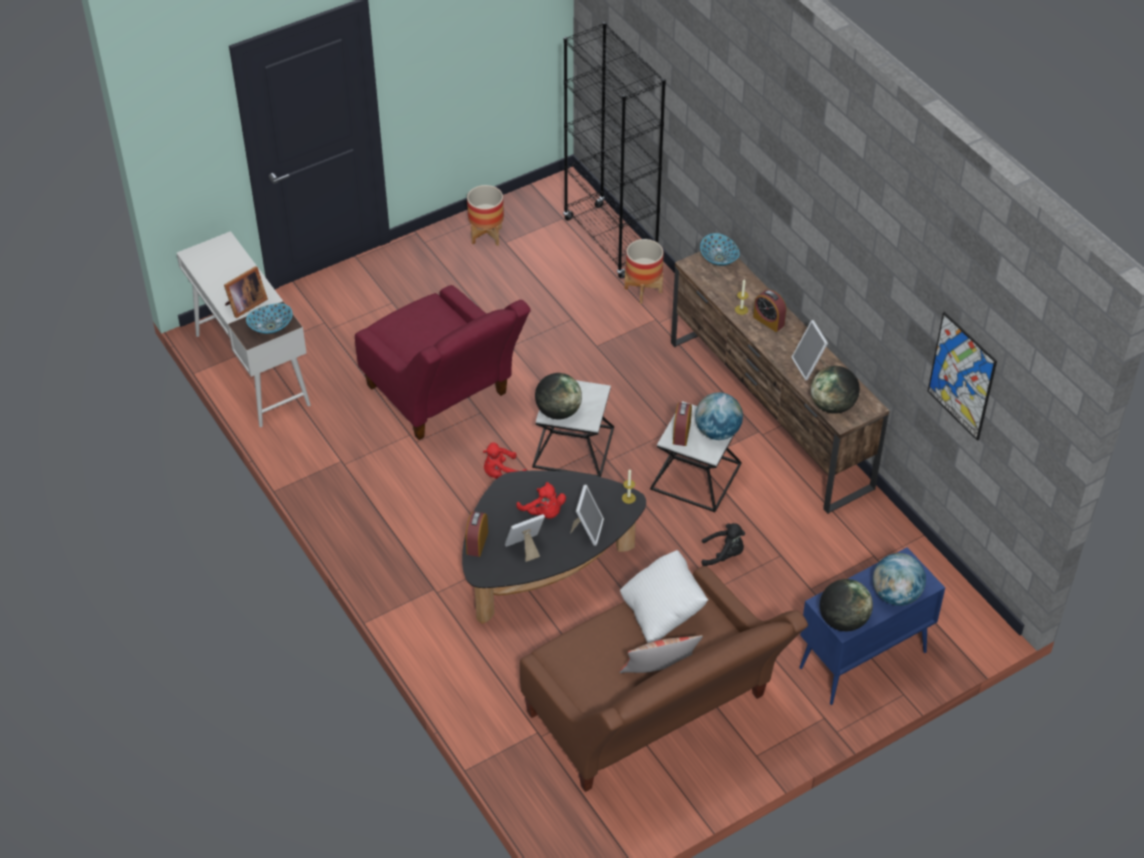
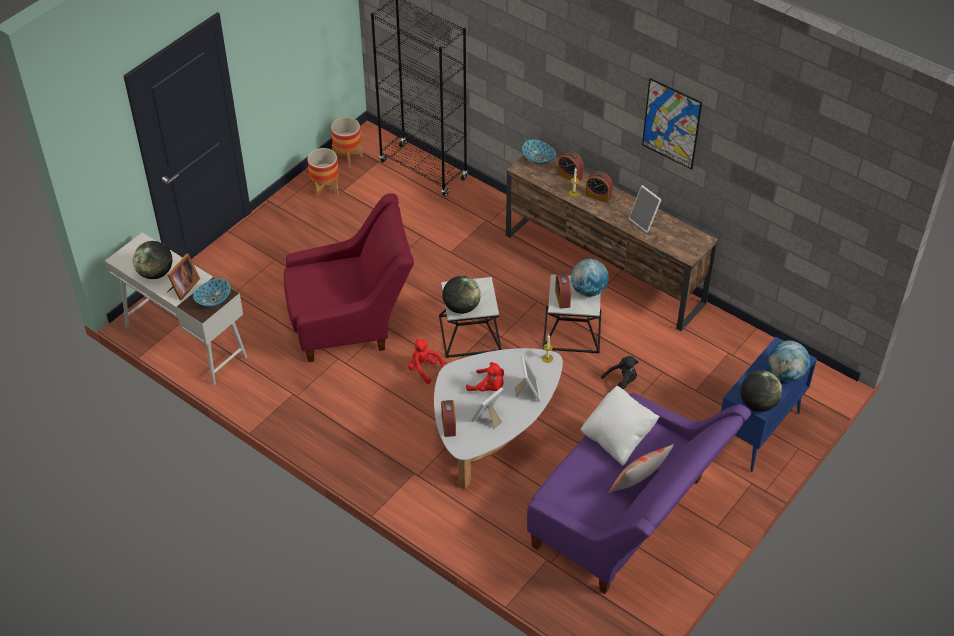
camera: 20 degrees left, 0 degrees up
red armchair [355,285,530,440] -> red armchair turned 45 degrees counterclockwise [284,193,414,362]
black coffee table [462,470,646,624] -> white coffee table [434,348,563,489]
red plush toy [483,443,527,479] -> red plush toy turned 90 degrees clockwise [408,339,445,384]
brown sofa [520,566,808,792] -> purple sofa [527,393,751,594]
planter [625,239,664,304] -> planter moved to [331,117,363,168]
globe [811,366,860,414] -> globe moved to [133,241,172,279]
picture [927,312,997,441] -> picture moved to [642,78,702,170]
none -> alarm clock [558,151,584,182]

